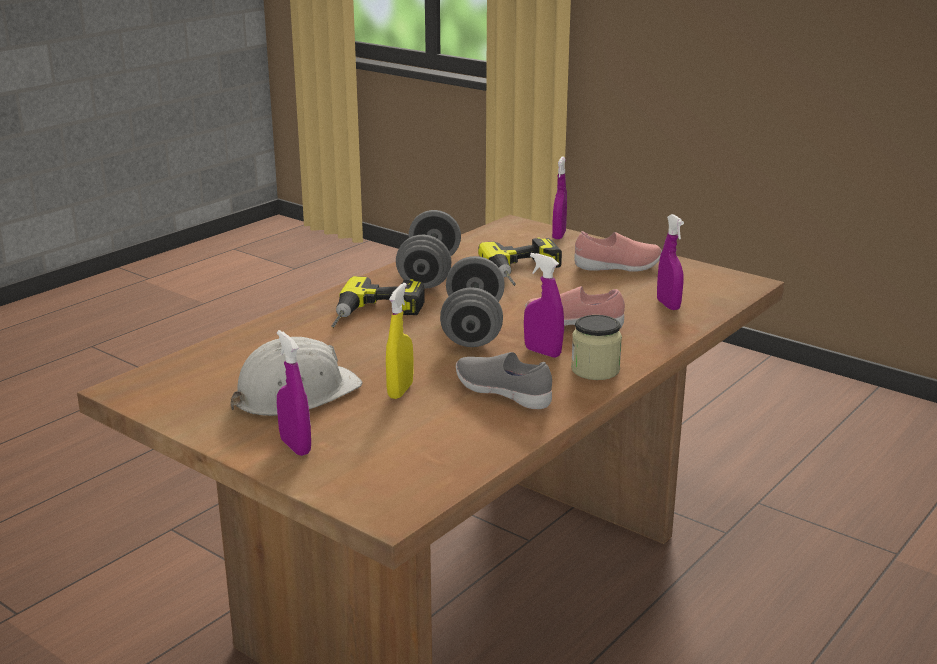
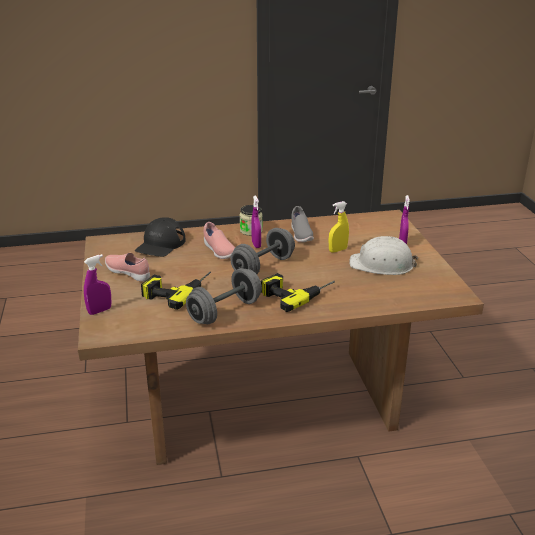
camera: 140 degrees left, 5 degrees up
purple spray bottle [657,214,684,310] -> black cap [135,217,186,257]

